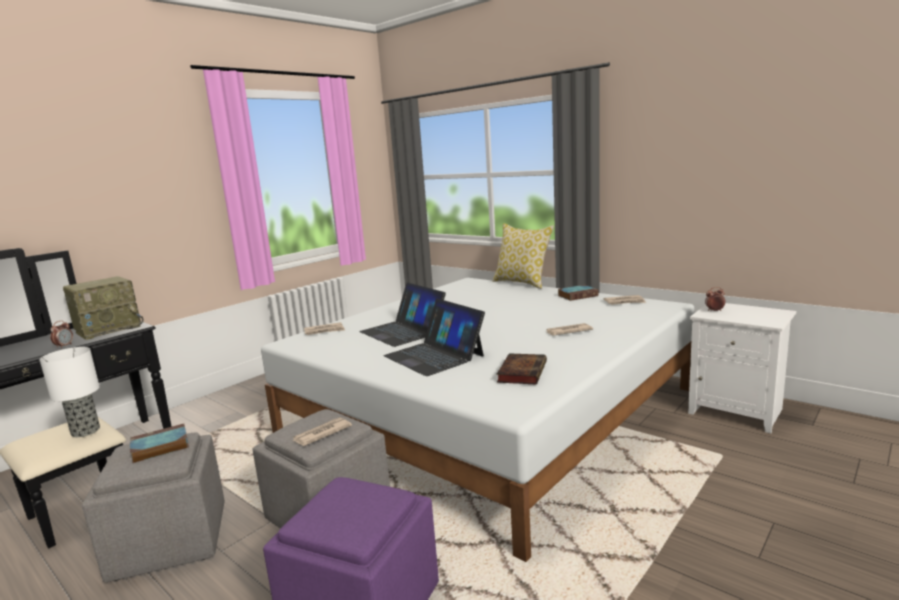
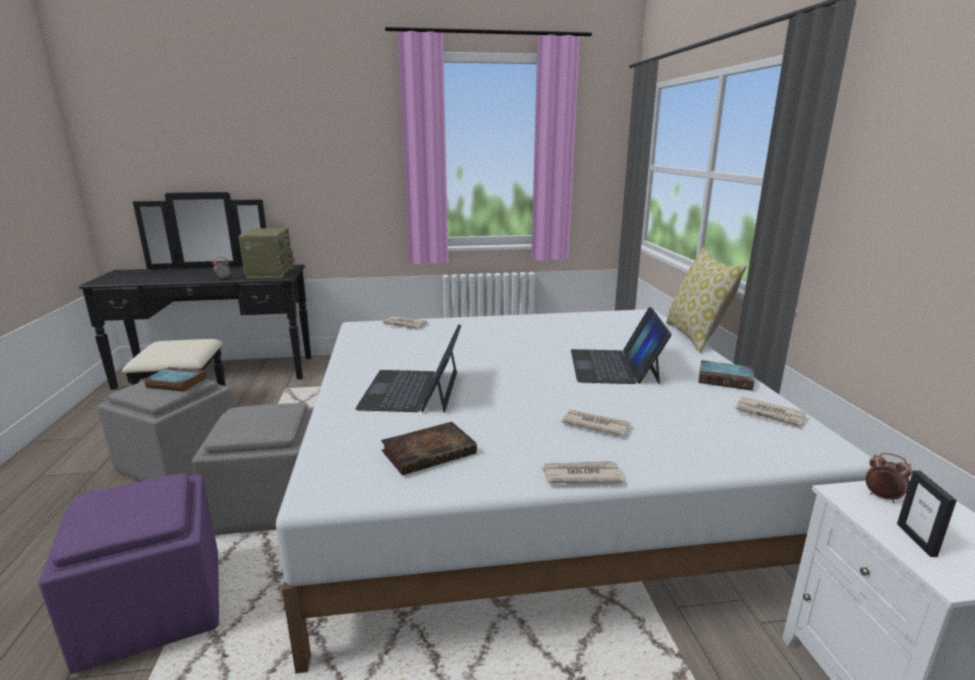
camera: 40 degrees right, 5 degrees up
table lamp [40,347,100,437] -> none
radio [63,276,144,340] -> radio turned 90 degrees counterclockwise [238,228,295,279]
newspaper [292,417,352,446] -> newspaper moved to [542,461,624,483]
laptop [359,282,446,347] -> laptop moved to [571,307,672,384]
none -> picture frame [897,470,957,557]

